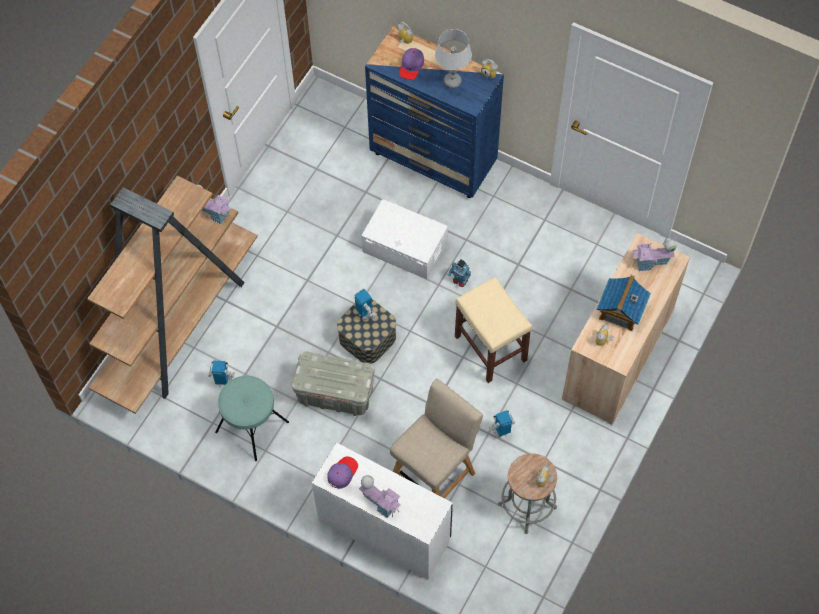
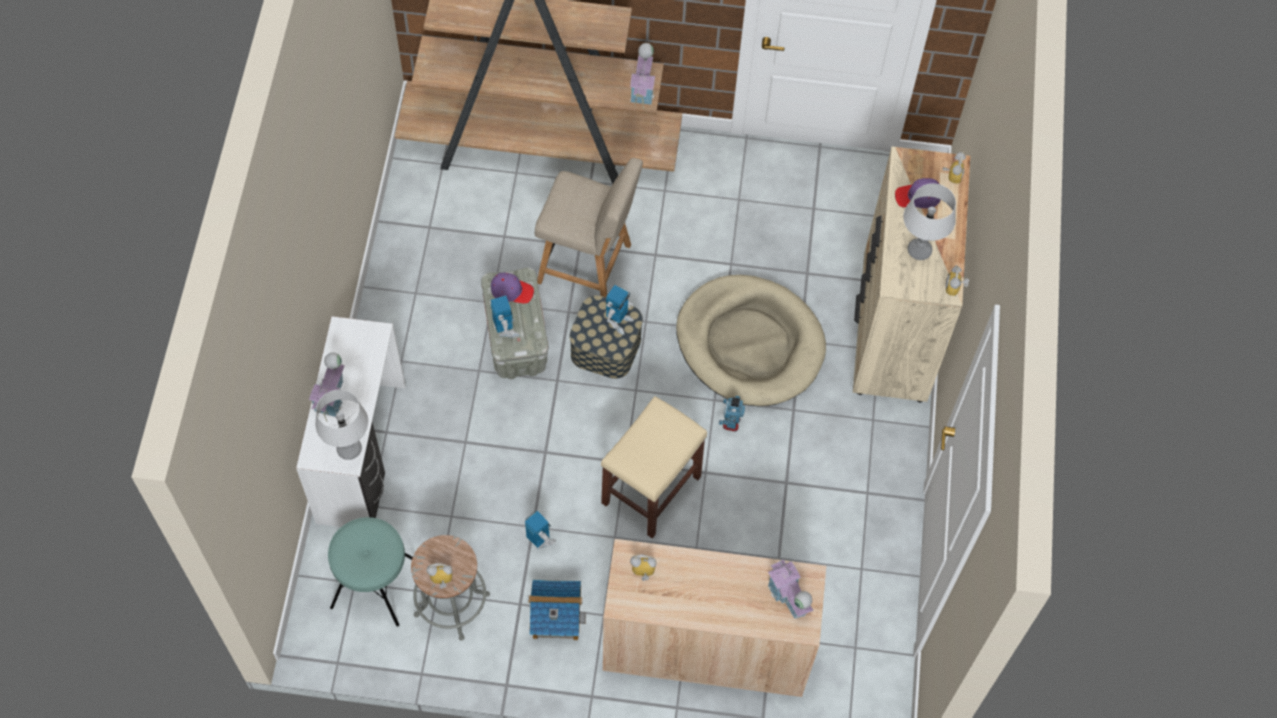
camera: 65 degrees right, 0 degrees up
toy robot [208,361,235,388] -> toy robot moved to [491,296,520,338]
turquoise stool [215,376,289,461] -> turquoise stool moved to [328,517,413,627]
purple cap [327,456,358,489] -> purple cap moved to [491,273,534,303]
white storage box [361,199,448,279] -> beige dog bed [676,275,826,406]
blue dresser [365,26,504,198] -> beige dresser [853,147,970,402]
beige chair [390,379,483,498] -> beige chair moved to [535,158,643,297]
toy house [596,275,651,331] -> toy house moved to [528,580,586,640]
none -> grey table lamp [315,390,368,460]

